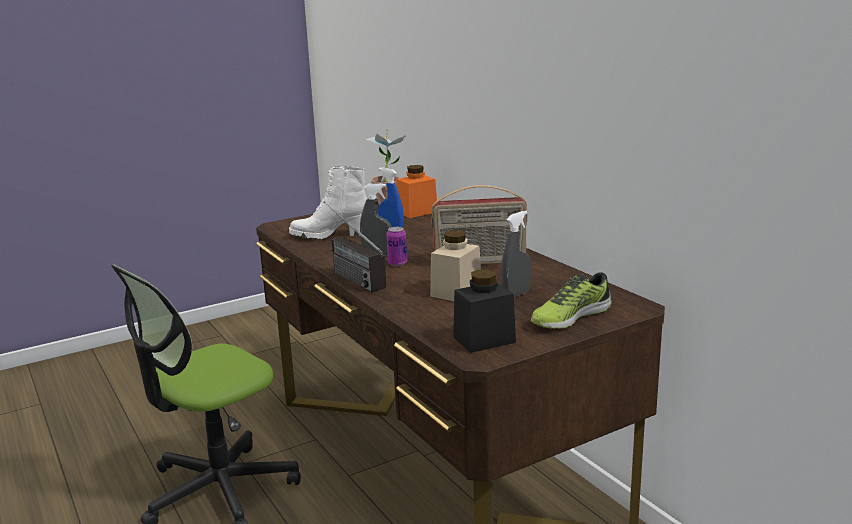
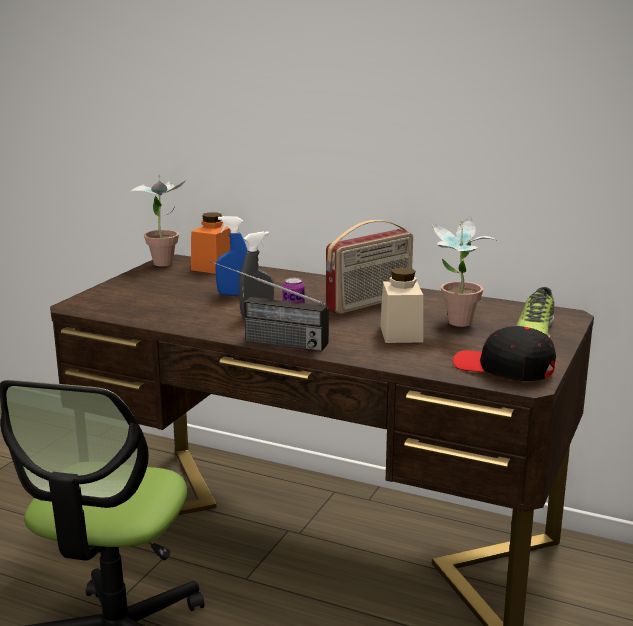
camera: 35 degrees left, 0 degrees up
white boot [289,166,367,239] -> none
black jar [453,269,516,353] -> black cap [453,326,556,381]
grey spray bottle [501,211,531,297] -> potted plant [431,215,498,327]

